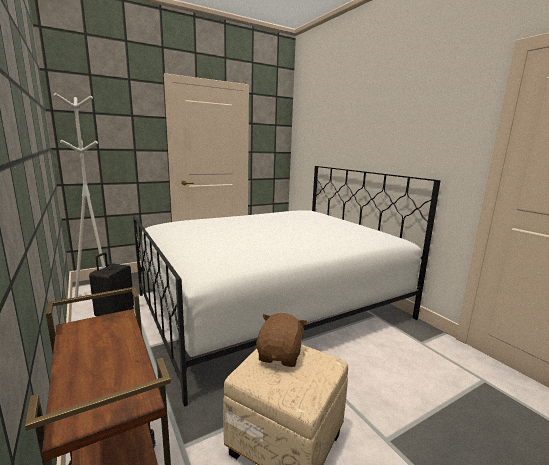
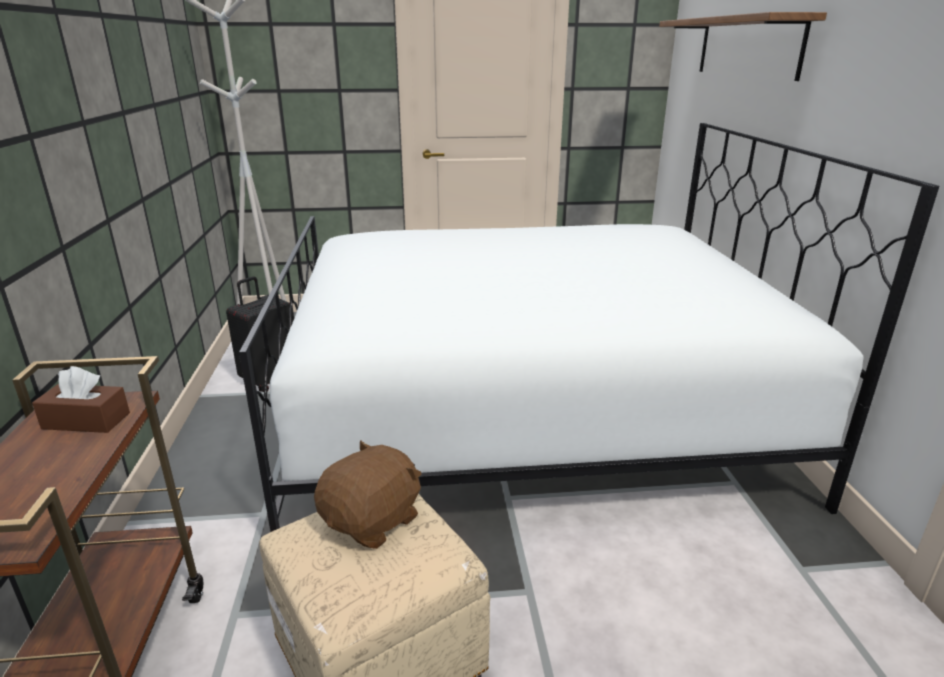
camera: 25 degrees right, 10 degrees up
none -> brown tissue box [32,366,130,433]
none -> shelf [659,12,827,81]

